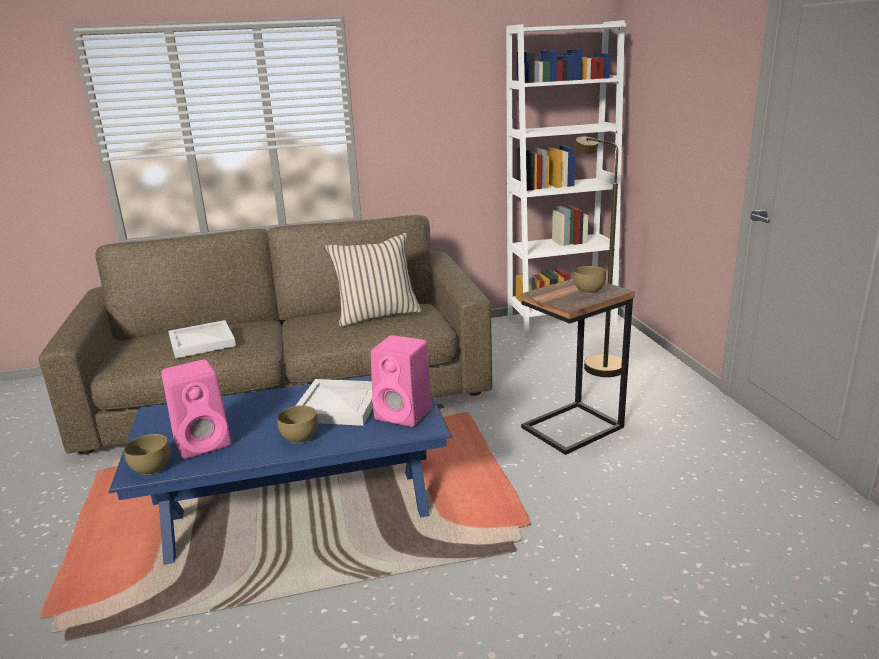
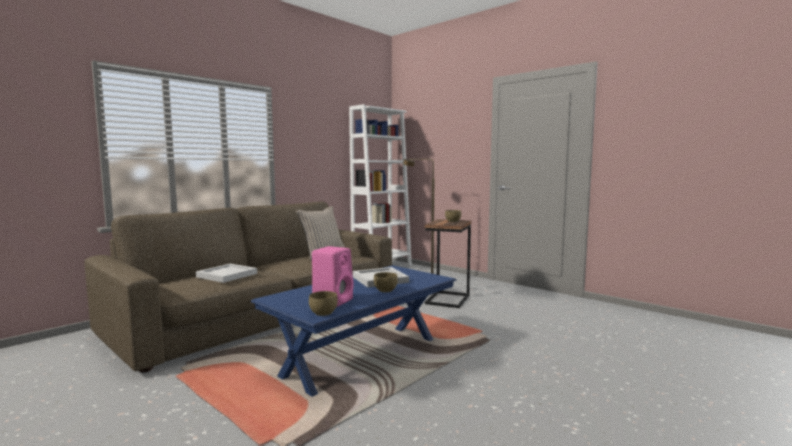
camera: 35 degrees left, 15 degrees down
pink speaker [371,335,432,427] -> none

